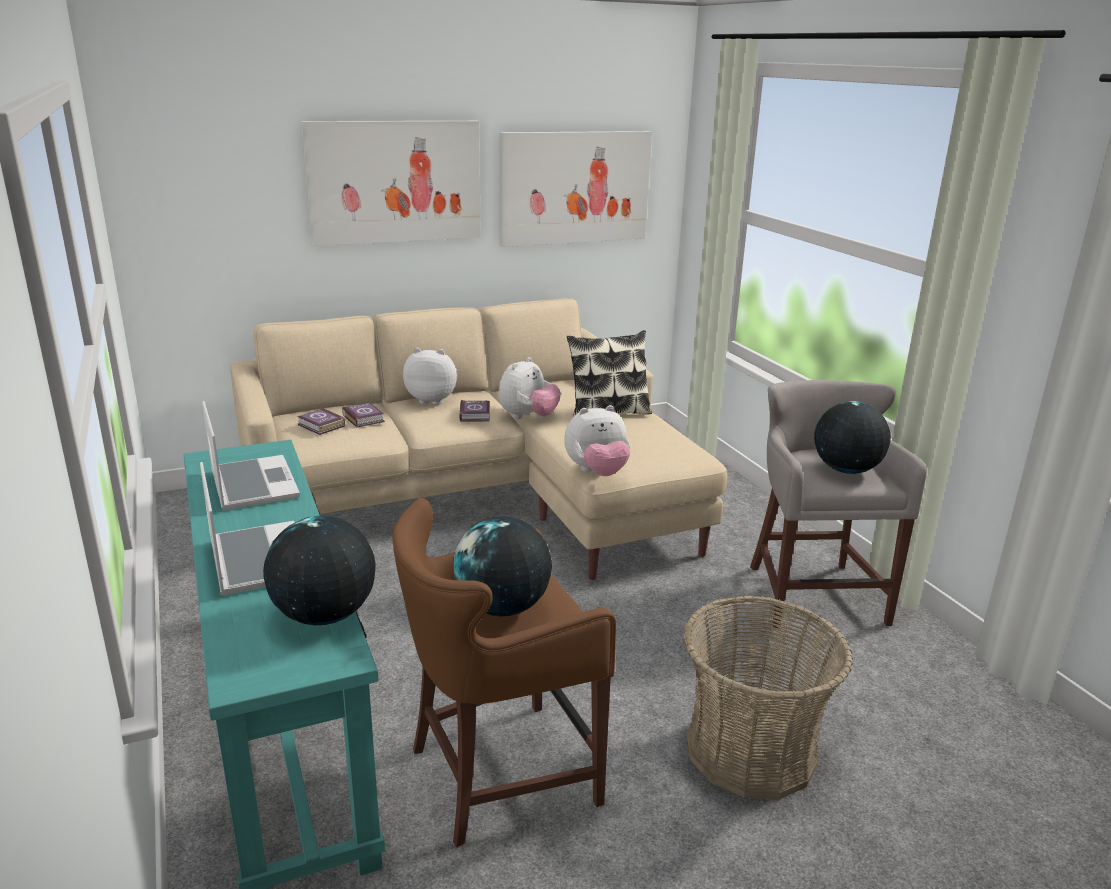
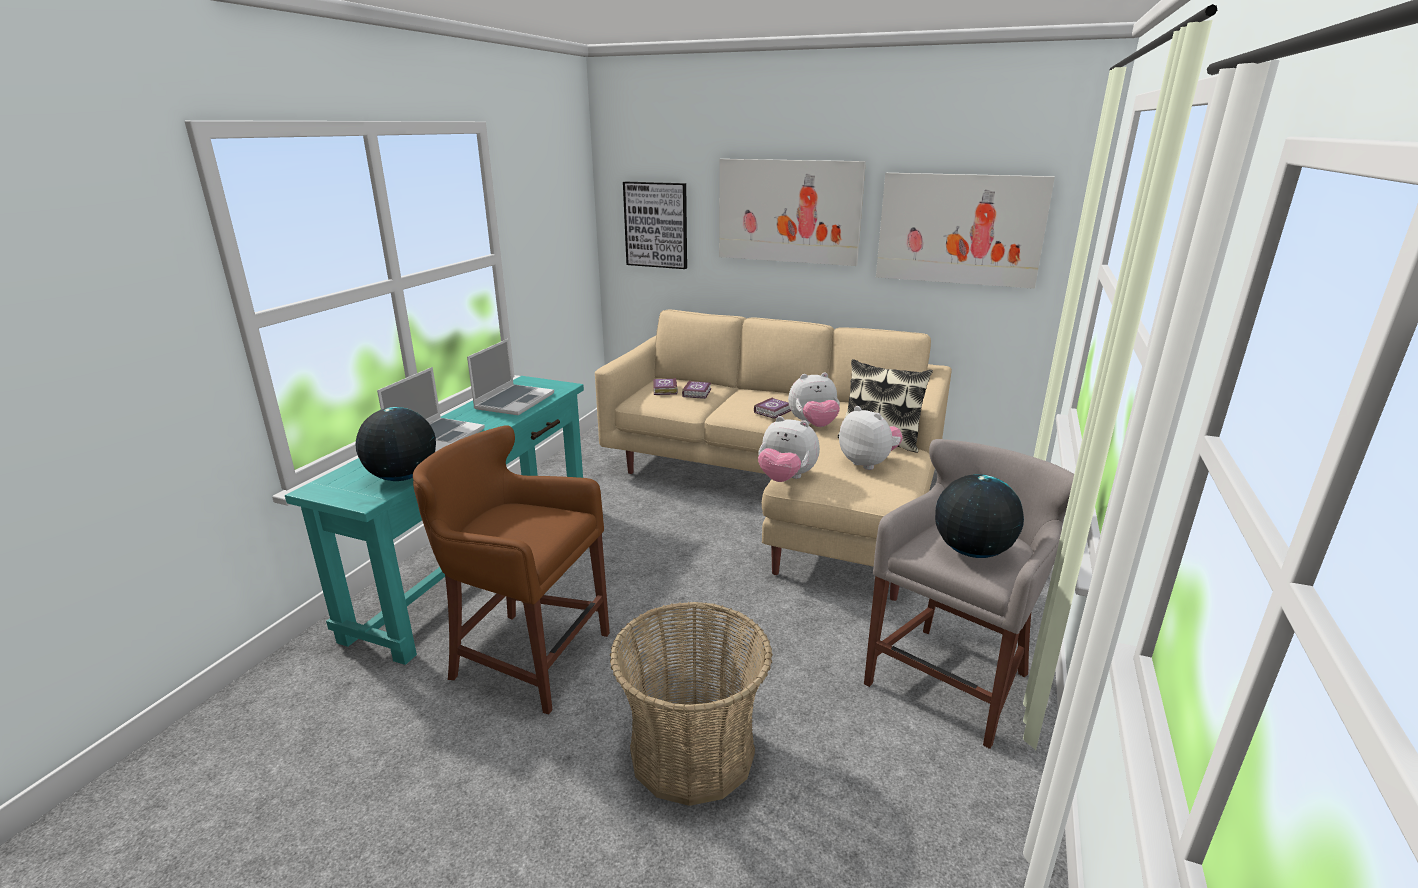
camera: 45 degrees right, 0 degrees up
plush toy [403,348,457,405] -> plush toy moved to [839,406,903,470]
globe [453,516,552,616] -> none
none -> picture [623,182,687,269]

